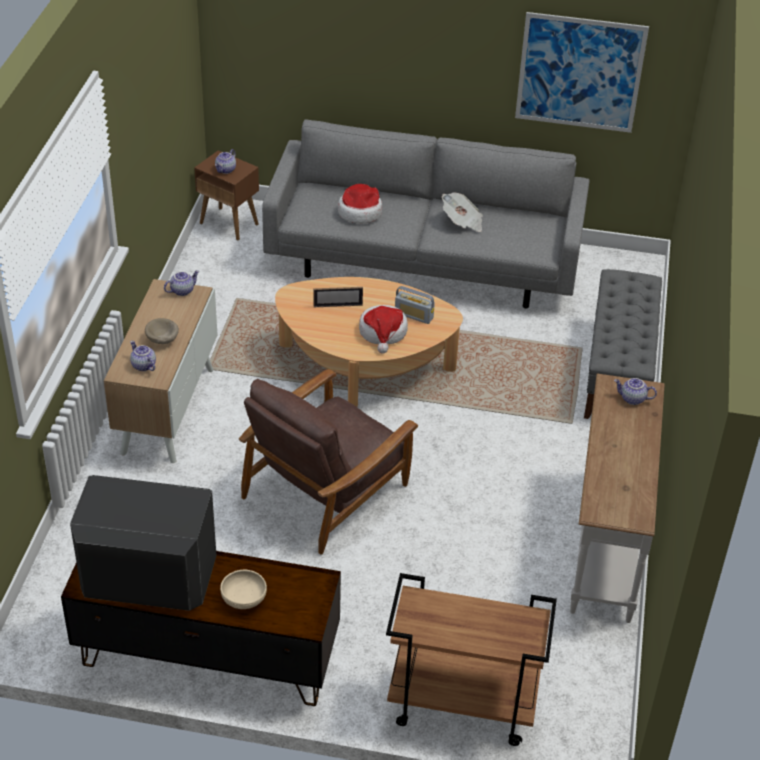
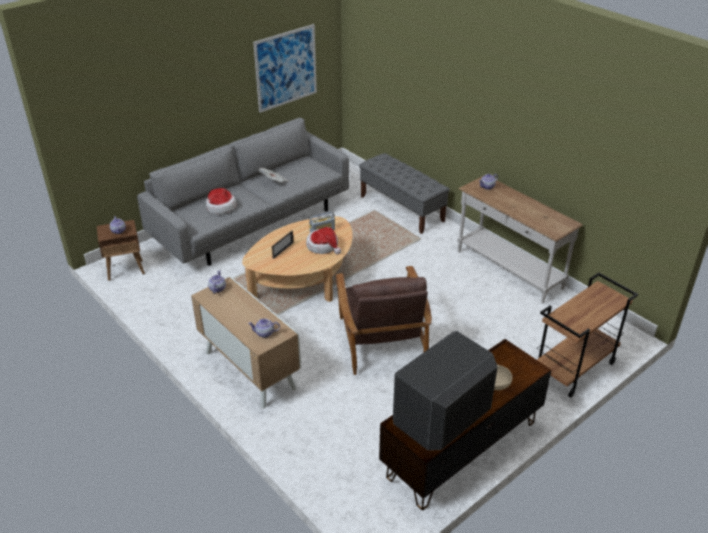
camera: 50 degrees left, 5 degrees down
beige bowl [145,318,179,344] -> none

